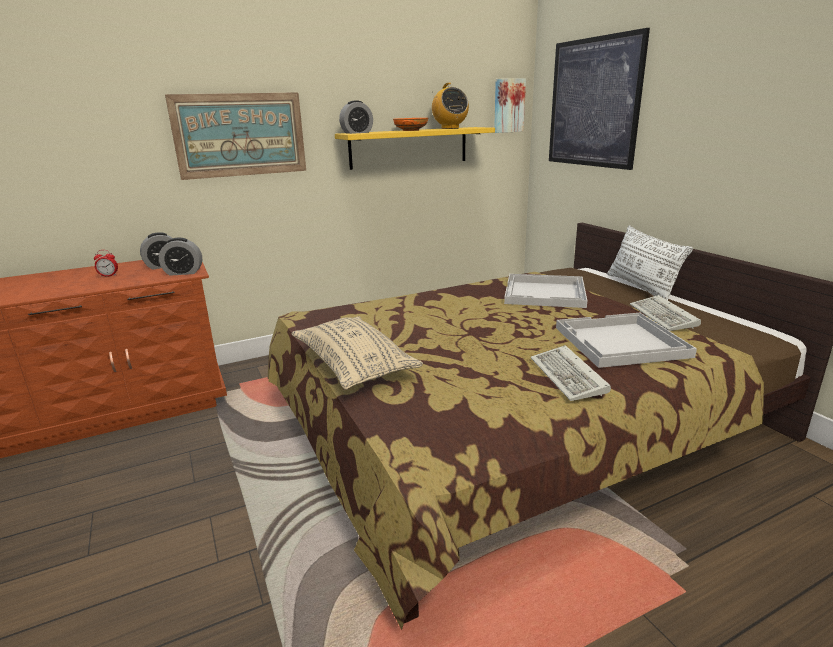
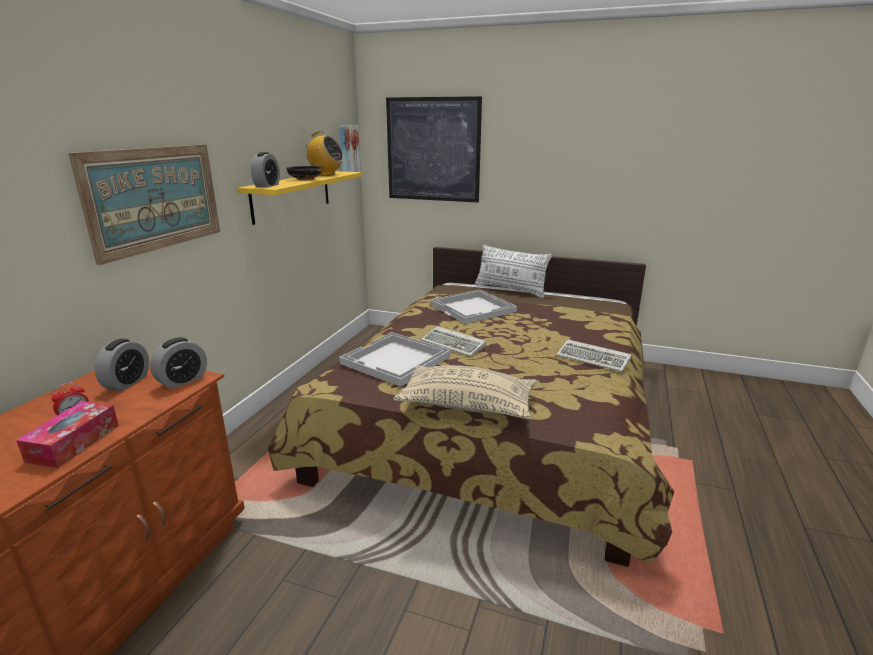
camera: 45 degrees left, 0 degrees up
orange bowl [393,118,428,131] -> black bowl [286,166,323,181]
white tray [556,313,697,368] -> white tray moved to [340,332,451,387]
keyboard [630,295,701,331] -> keyboard moved to [420,326,486,357]
none -> tissue box [16,401,119,468]

